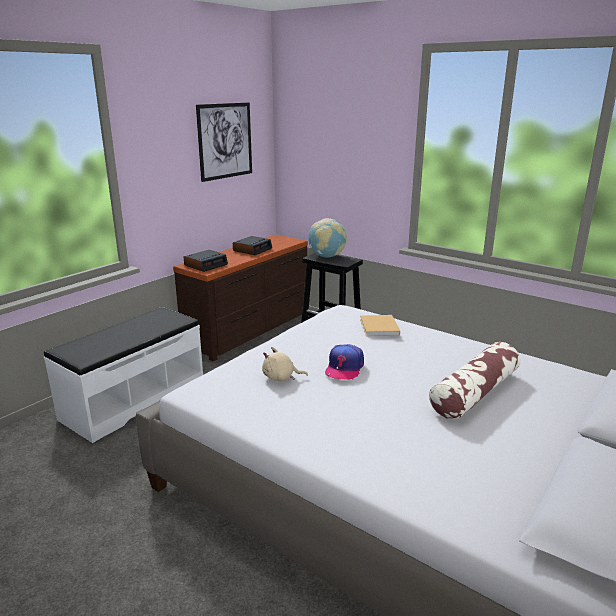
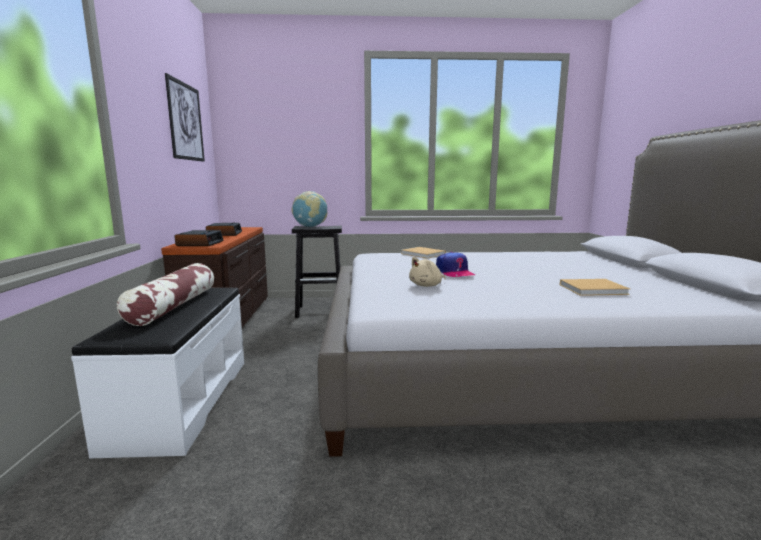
camera: 40 degrees left, 10 degrees down
pillow [429,342,520,420] -> pillow moved to [117,263,214,326]
none -> beige book [560,279,630,296]

